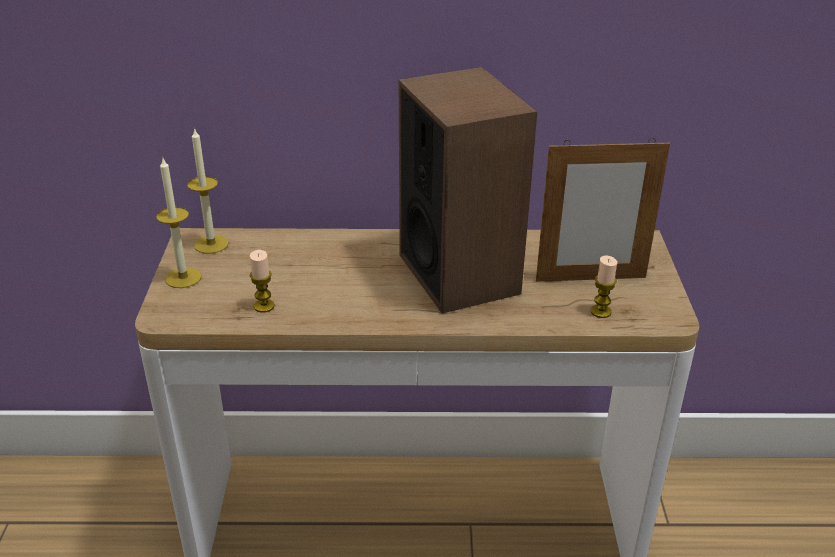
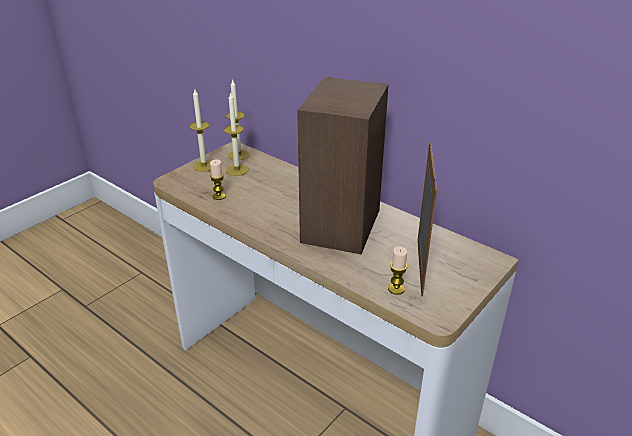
camera: 40 degrees right, 0 degrees up
picture frame [536,138,670,282] -> picture frame turned 120 degrees counterclockwise [417,142,437,296]
none -> candle [224,92,248,176]

